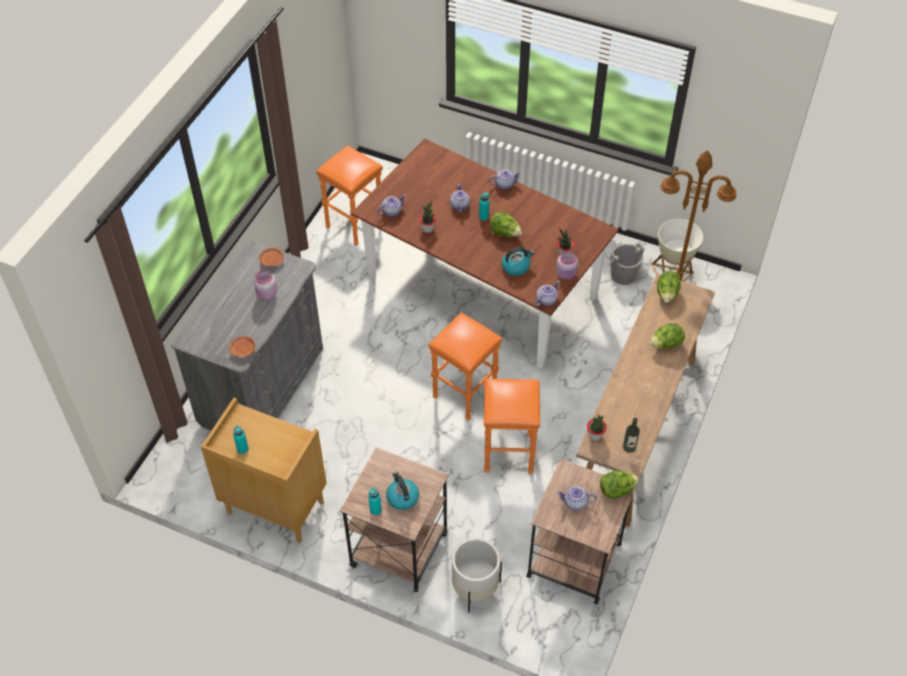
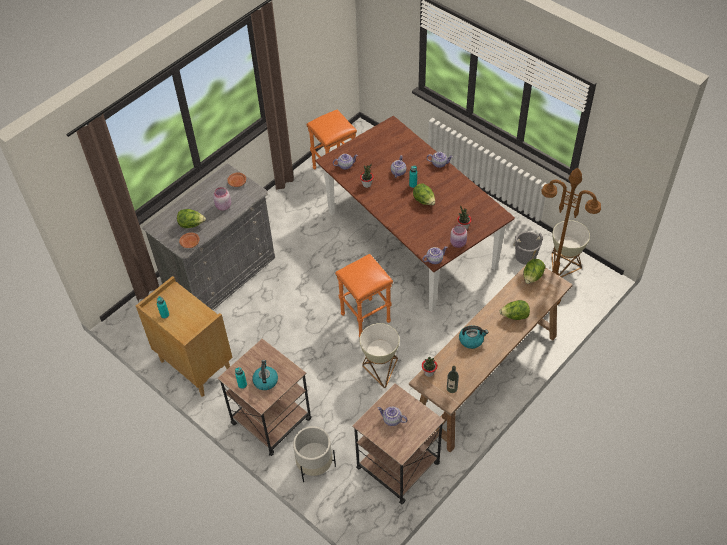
camera: 20 degrees right, 0 degrees up
orange stool [484,379,540,474] -> planter [360,323,399,388]
kettle [502,247,534,276] -> kettle moved to [459,326,488,349]
lettuce [600,471,640,499] -> lettuce moved to [177,209,206,228]

